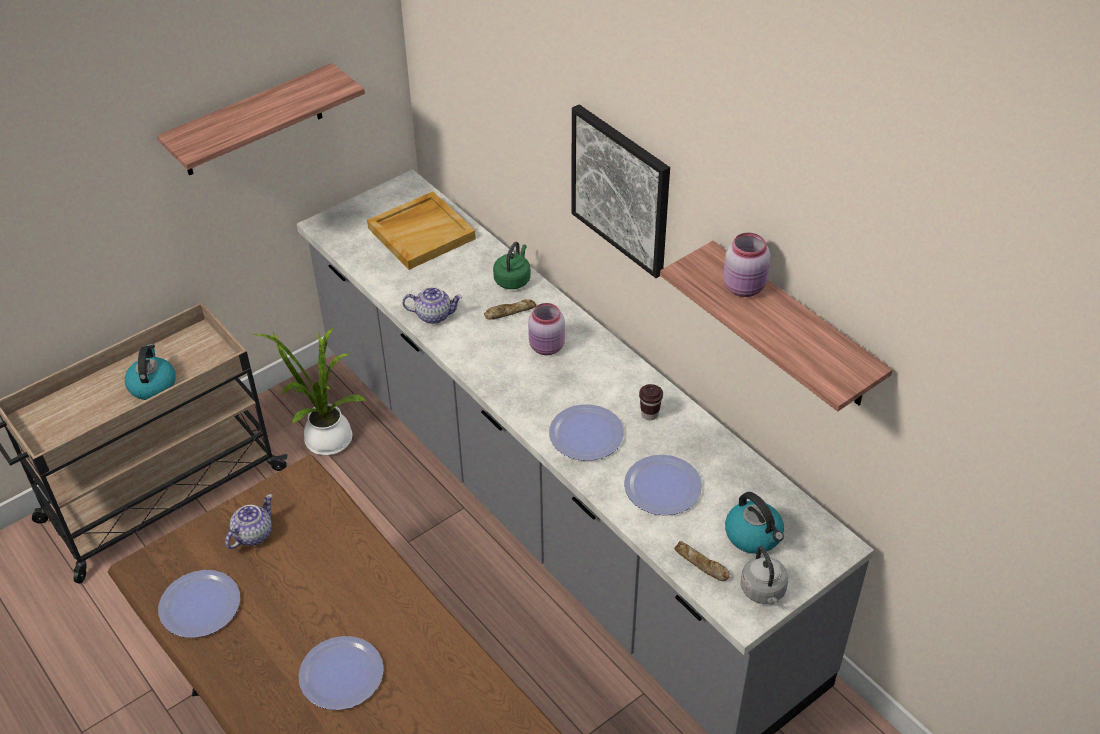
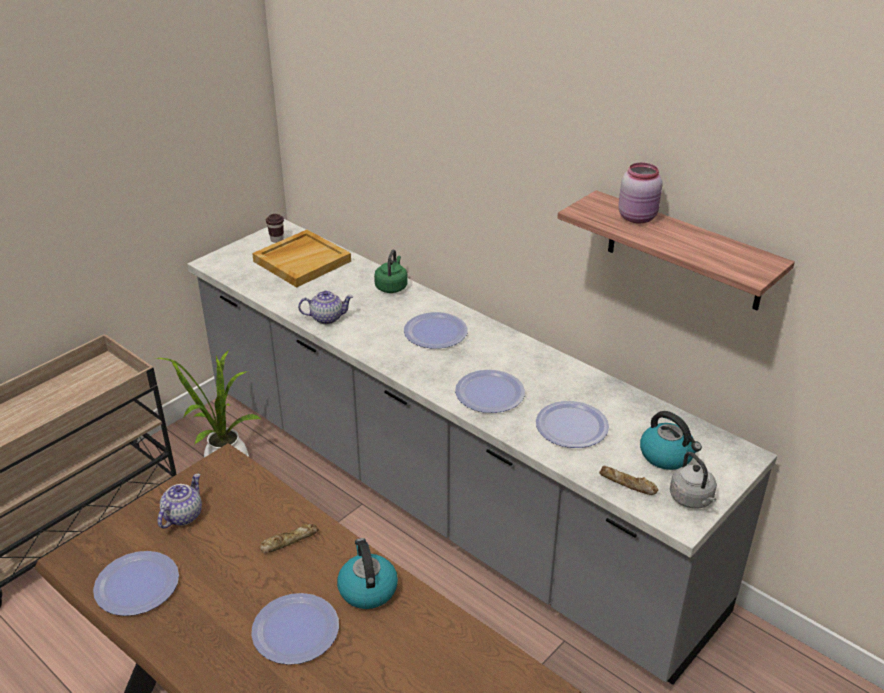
camera: 10 degrees left, 10 degrees down
kettle [125,344,176,400] -> kettle moved to [337,538,398,609]
shelf [157,63,365,175] -> none
bread [484,299,536,320] -> bread moved to [259,524,319,554]
pink jar [528,303,565,355] -> plate [404,312,468,349]
picture [571,104,670,278] -> none
brown cup [639,384,663,420] -> brown cup moved to [266,214,284,243]

